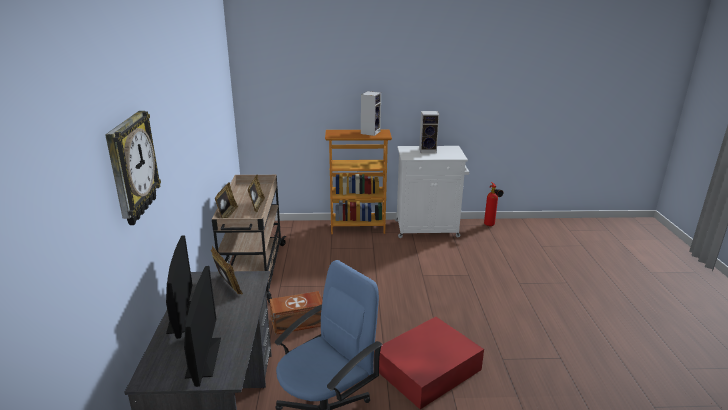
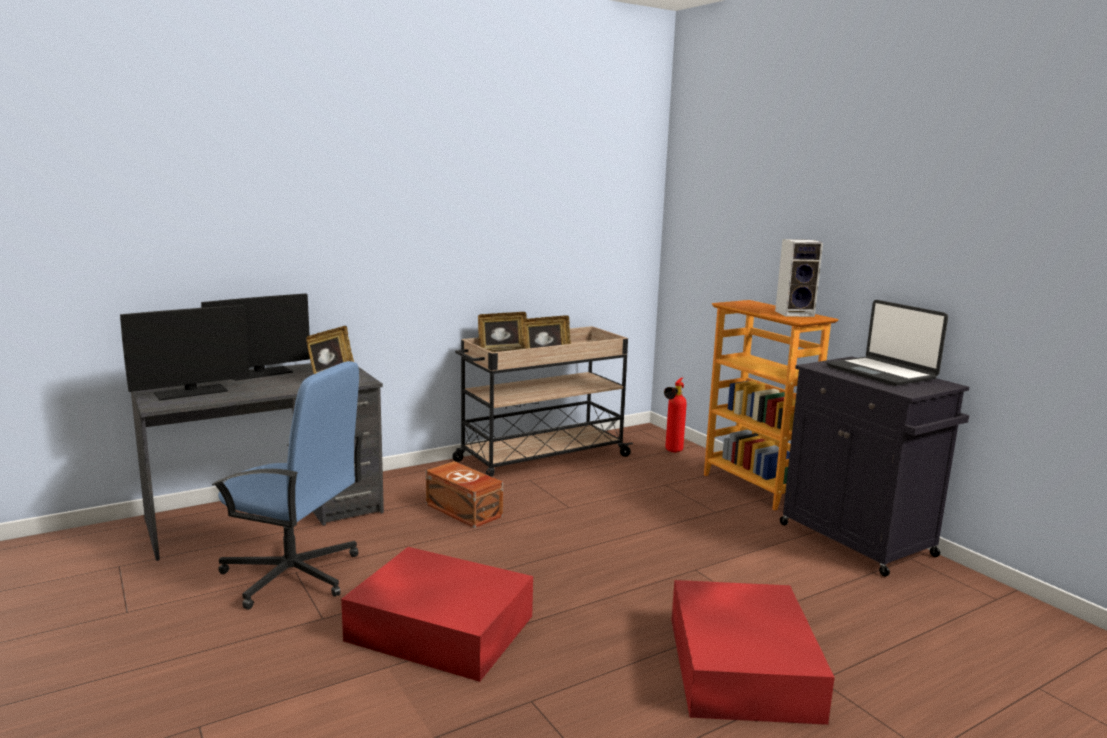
camera: 60 degrees right, 10 degrees down
wall clock [105,111,161,225] -> none
white cabinet [395,146,469,238] -> black cabinet [780,357,969,577]
speaker [419,111,439,153] -> laptop [826,300,948,386]
fire extinguisher [484,182,504,226] -> fire extinguisher moved to [664,378,687,452]
none -> red storage box [672,580,835,725]

